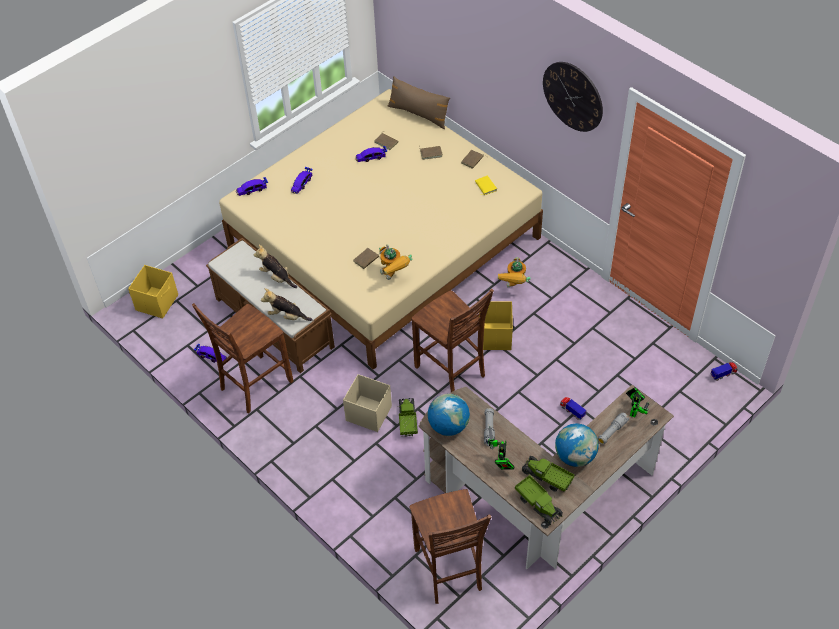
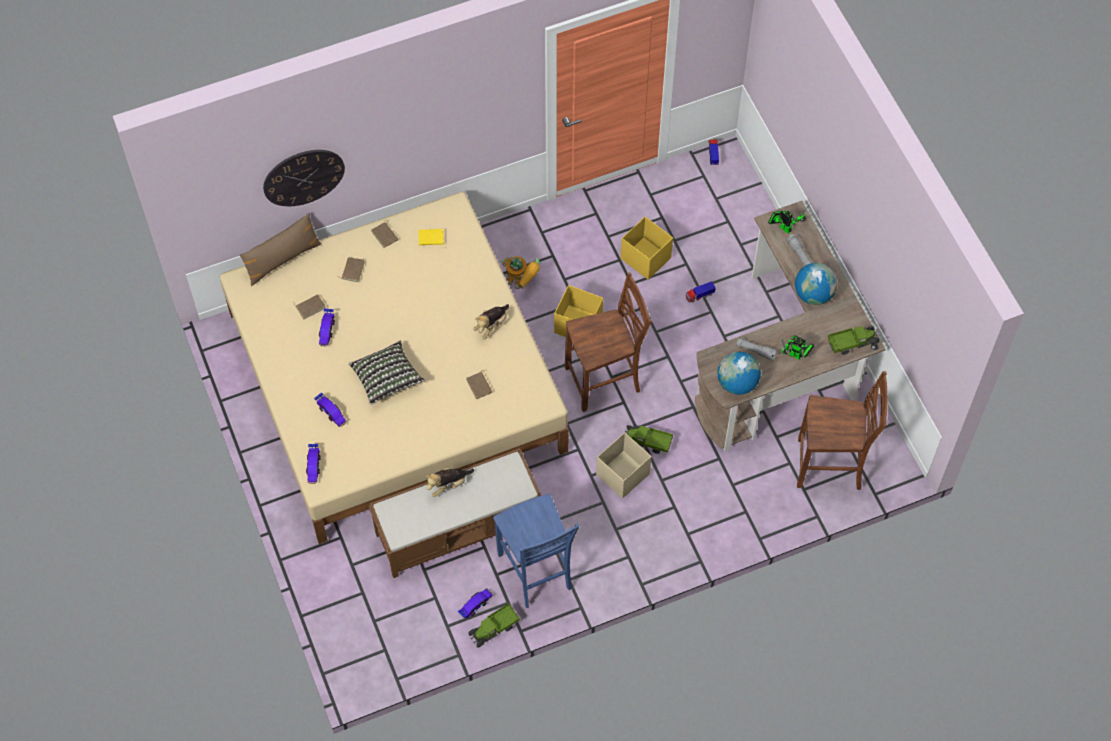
camera: 70 degrees left, 10 degrees up
yellow storage box [128,265,178,318] -> yellow storage box moved to [621,216,673,280]
brown chair [192,303,293,413] -> blue chair [493,494,580,608]
plush toy [261,288,313,321] -> plush toy moved to [473,304,509,340]
toy robot [379,244,413,280] -> none
toy truck [521,456,575,492] -> toy truck moved to [468,603,520,647]
wall clock [543,62,603,132] -> wall clock moved to [263,150,345,206]
none -> pillow [349,341,425,405]

